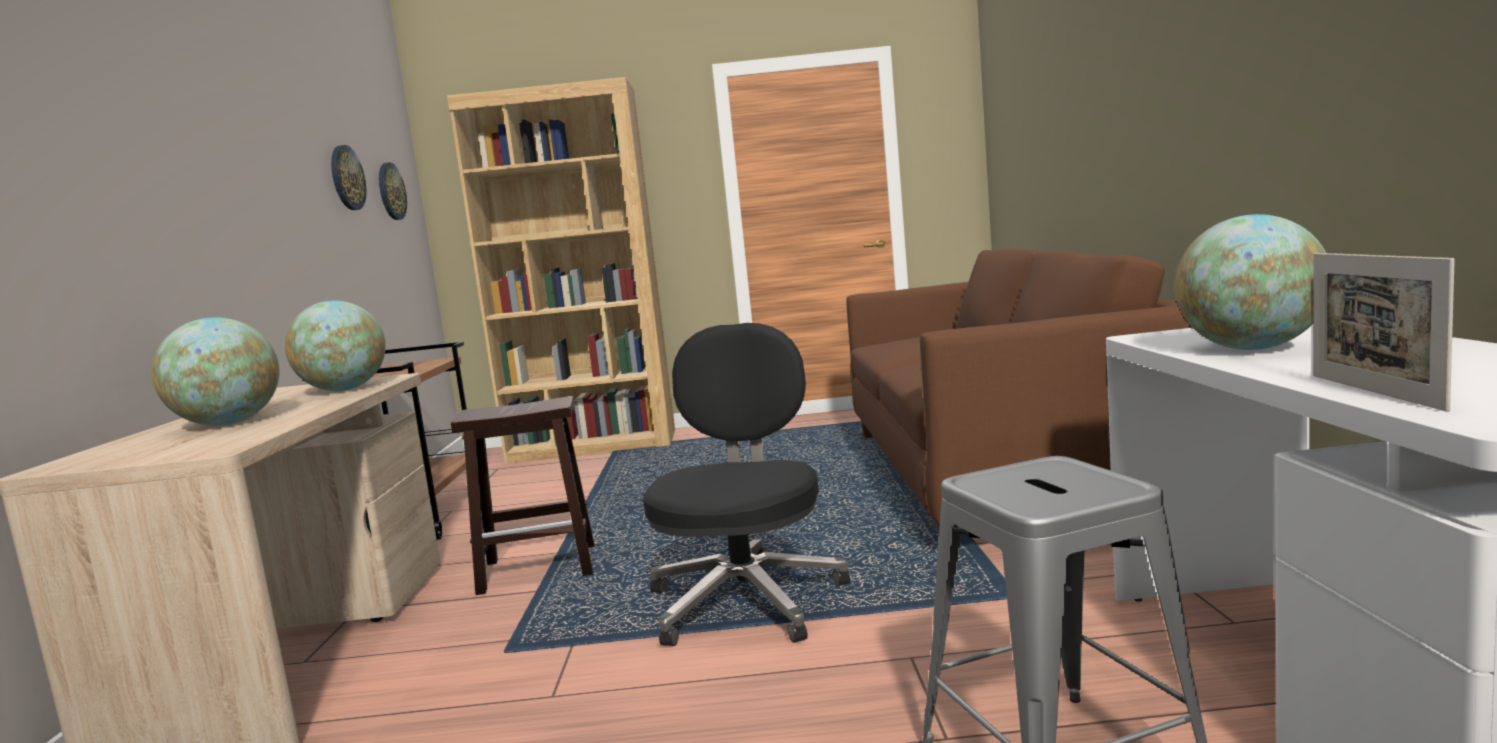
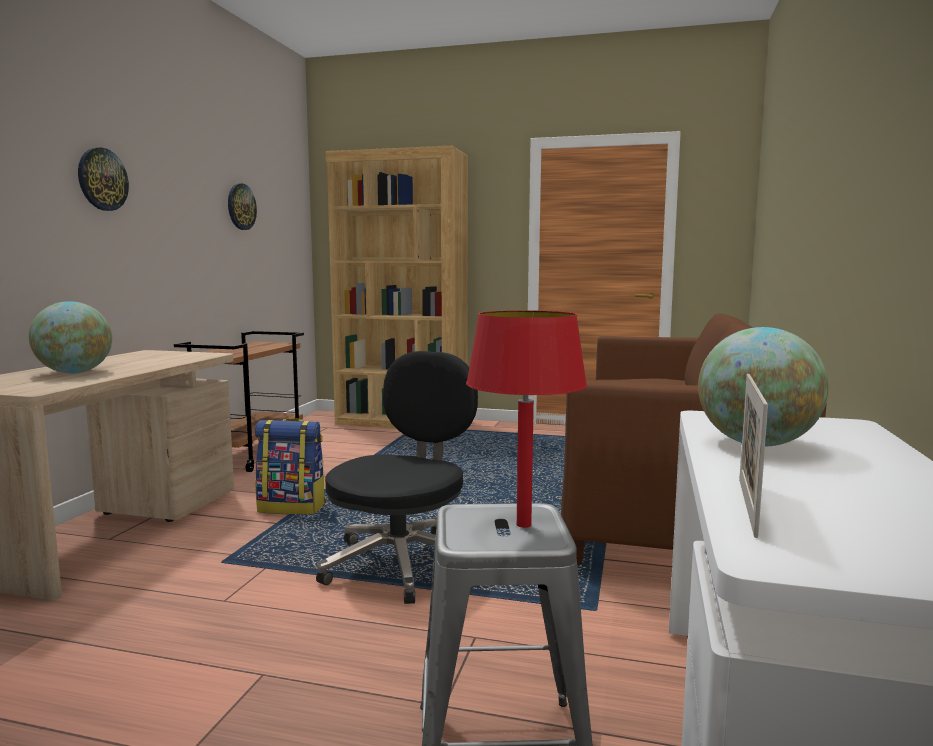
camera: 15 degrees right, 0 degrees up
globe [285,301,386,391] -> none
wall clock [379,162,407,220] -> wall clock moved to [78,148,129,211]
brown stool [451,396,595,595] -> backpack [255,418,326,514]
none -> red table lamp [466,310,587,528]

